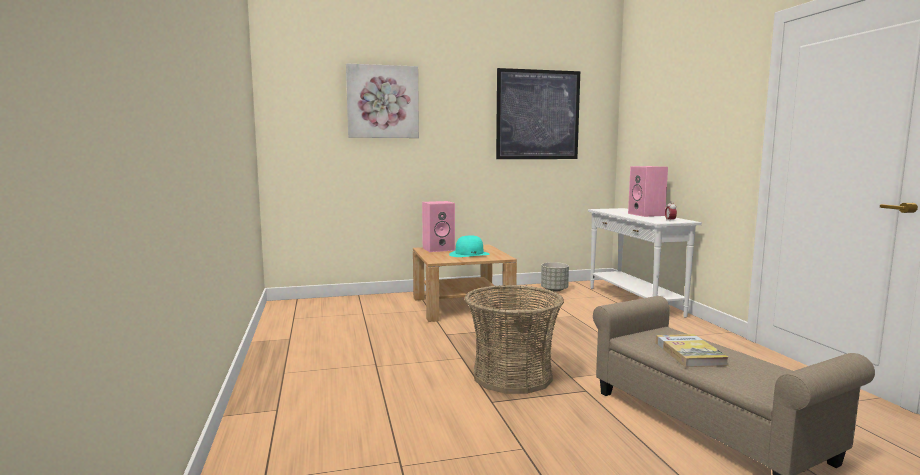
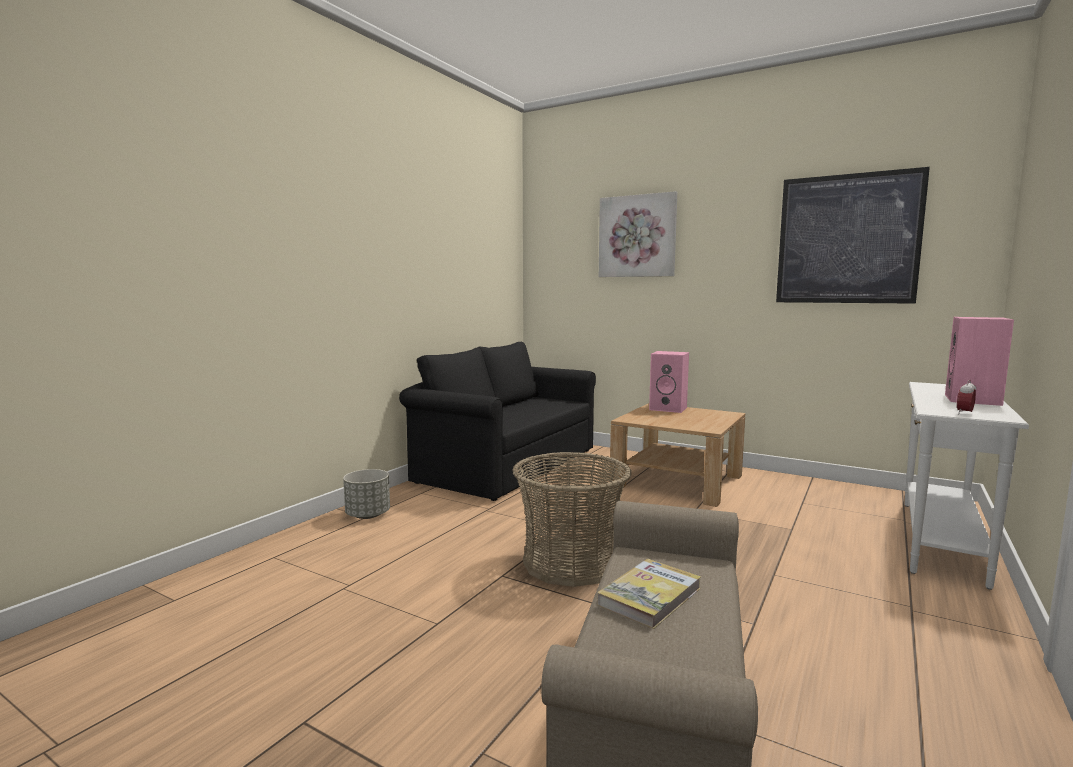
camera: 45 degrees right, 0 degrees up
turquoise hat [449,236,490,257] -> none
grey planter [541,262,569,292] -> grey planter moved to [343,469,390,519]
none -> black sofa [399,342,596,501]

